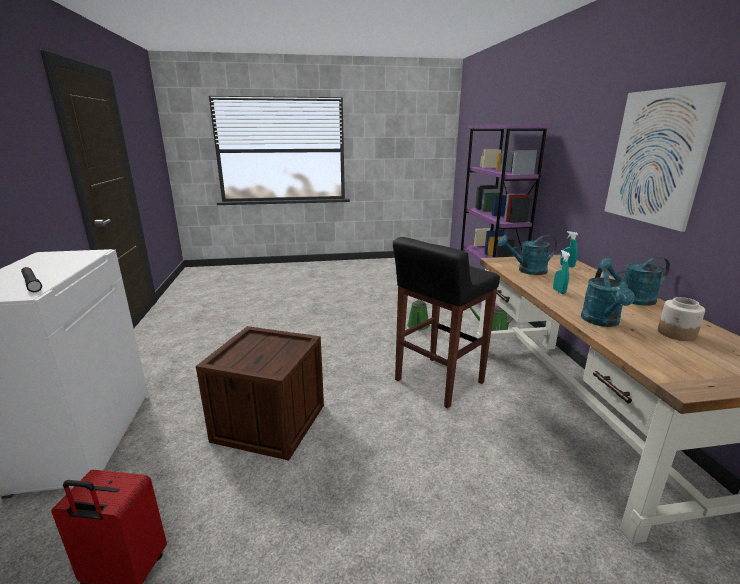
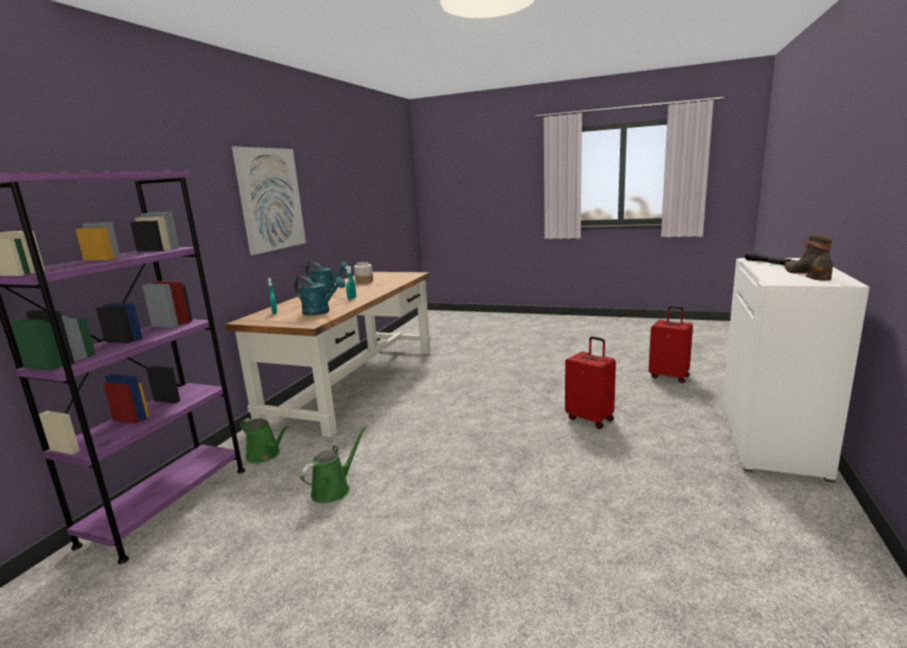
camera: 150 degrees left, 5 degrees down
crate [196,326,324,460] -> red suitcase [565,336,616,429]
black stool [393,237,500,408] -> none
turquoise watering can [581,268,635,327] -> none
none -> boot [785,235,833,280]

